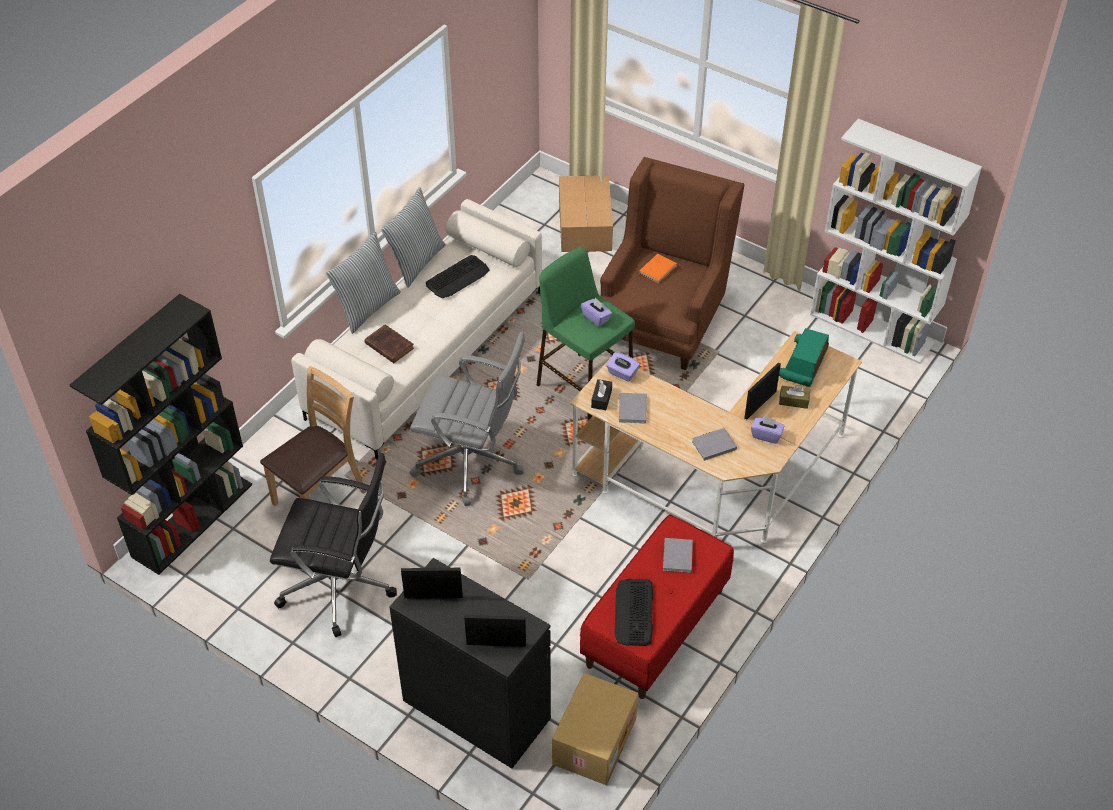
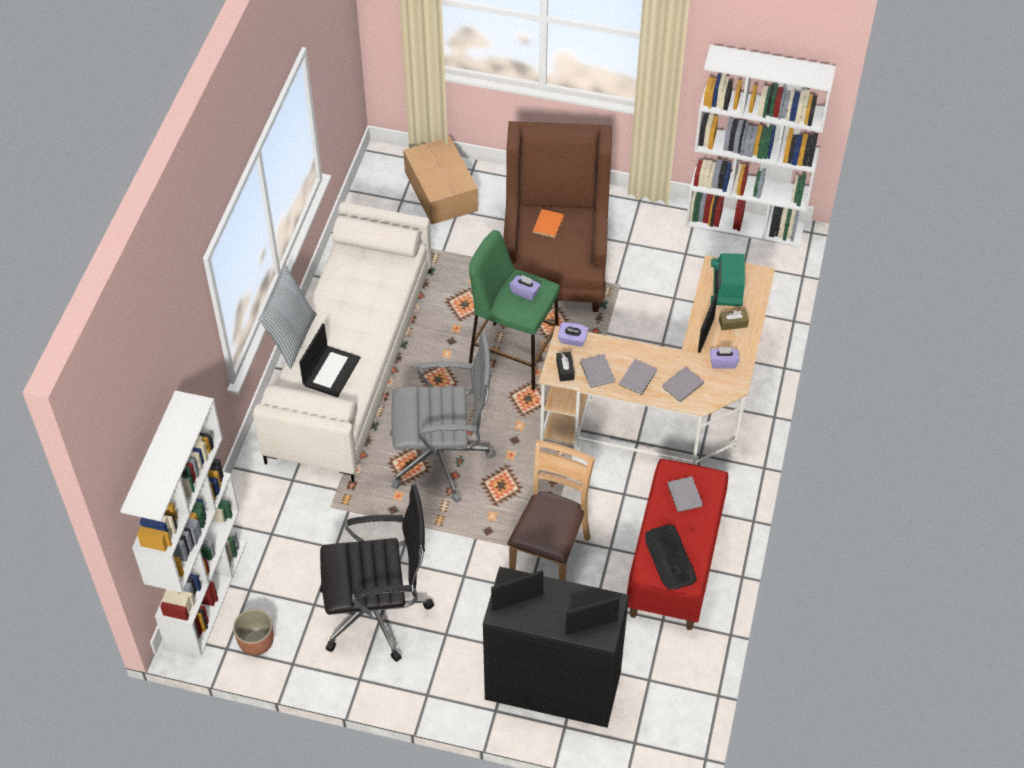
camera: 20 degrees left, 5 degrees up
black bookcase [70,294,252,575] -> white bookcase [120,390,247,656]
brown chair [260,366,366,506] -> brown chair moved to [507,440,595,581]
brown book [365,324,414,363] -> laptop [299,323,361,397]
pillow [381,187,446,288] -> none
keyboard [426,255,489,298] -> none
cardboard box [552,673,638,785] -> none
none -> planter [233,609,274,656]
none -> grey book [619,359,657,395]

